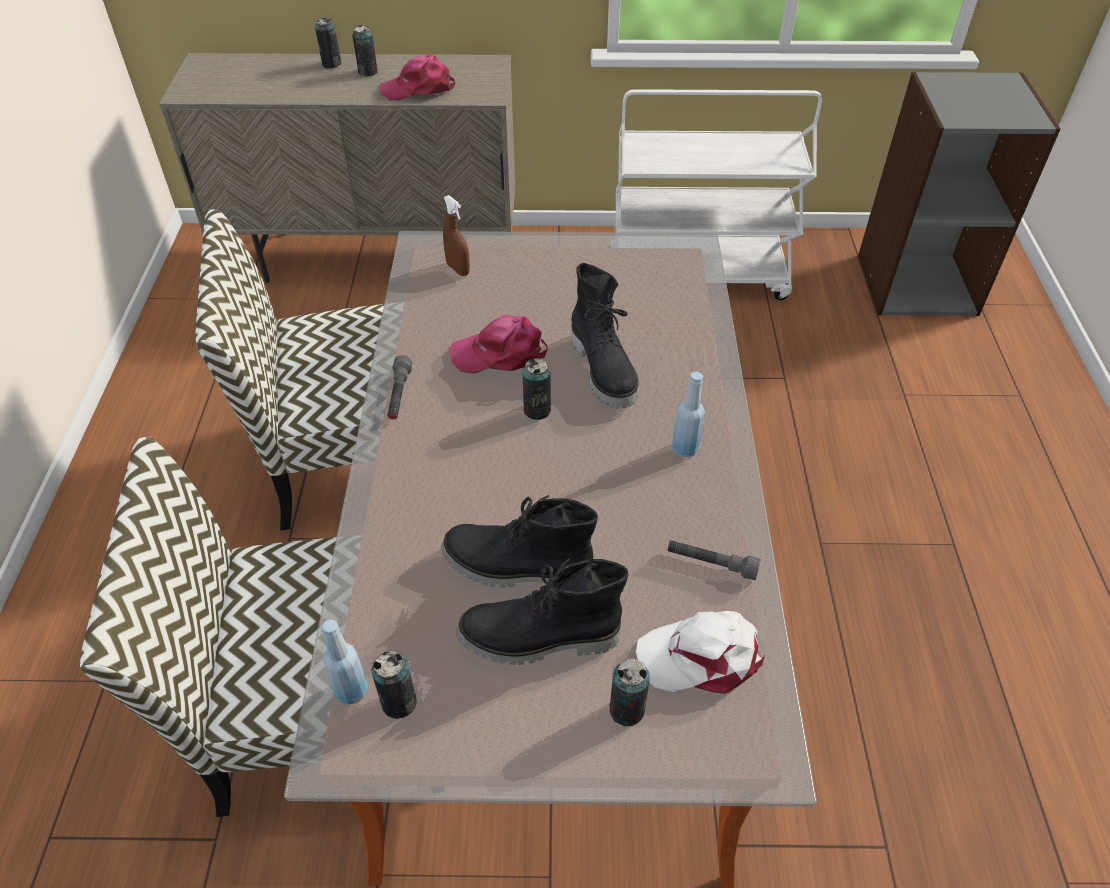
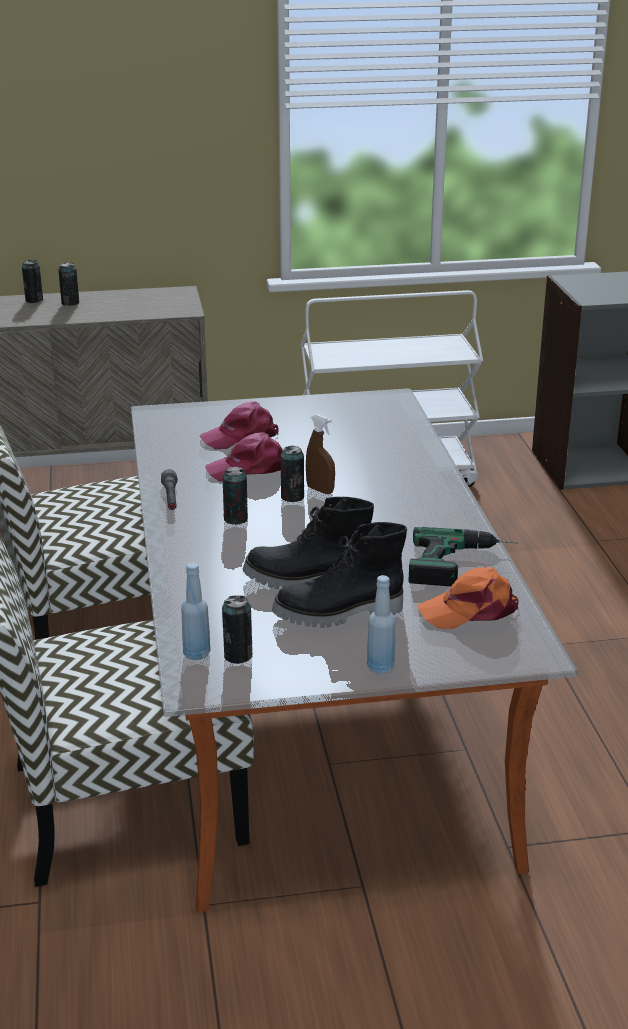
camera: 10 degrees left, 20 degrees down
pink cap [379,54,455,101] -> pink cap moved to [200,401,279,449]
brown spray bottle [443,195,470,276] -> brown spray bottle moved to [306,414,335,494]
black boot [571,263,639,409] -> none
can [609,658,650,726] -> can moved to [223,467,248,525]
white cap [636,611,765,694] -> orange cap [418,567,519,629]
grey flashlight [667,540,761,580] -> power drill [408,527,518,586]
blue bottle [672,372,705,457] -> blue bottle moved to [367,575,396,674]

